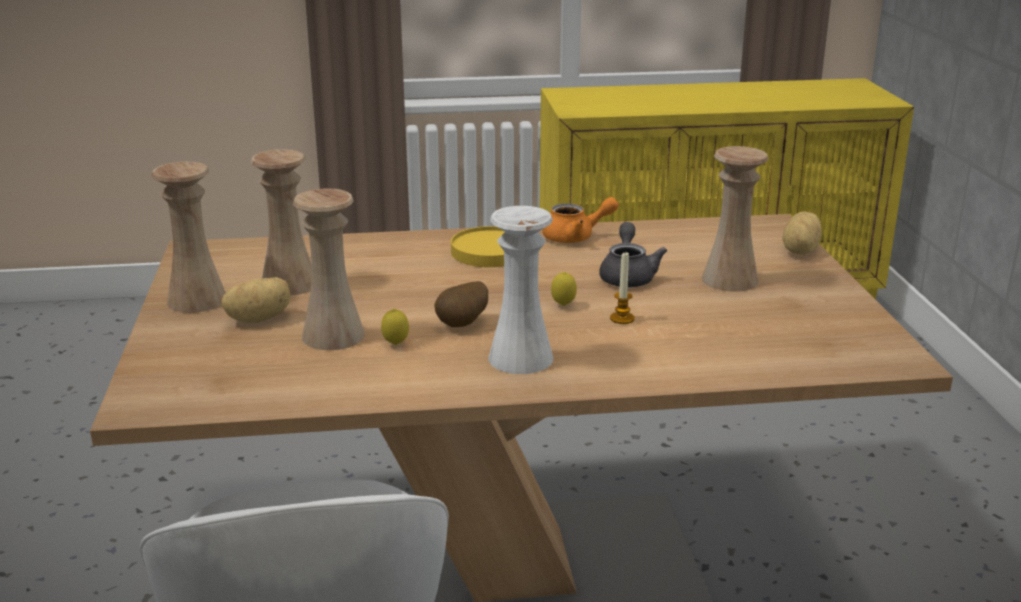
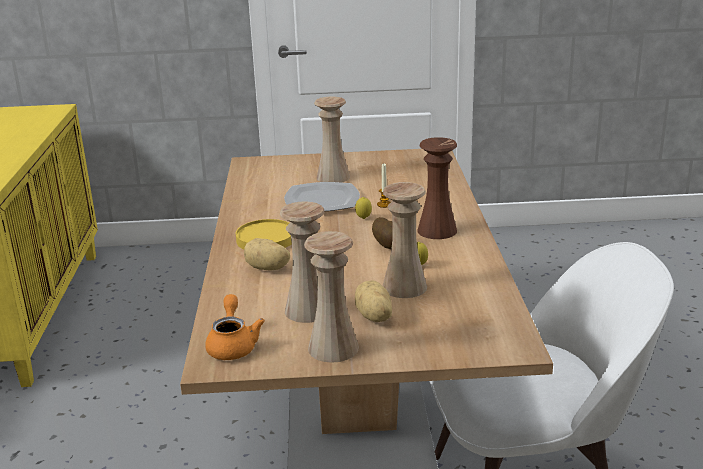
camera: 85 degrees left, 0 degrees up
white vase [488,206,553,374] -> brown vase [418,137,457,239]
orange teapot [542,197,619,243] -> orange teapot moved to [205,294,265,360]
grey teapot [599,222,668,287] -> plate [284,182,360,211]
potato [782,211,822,255] -> potato moved to [244,238,290,271]

